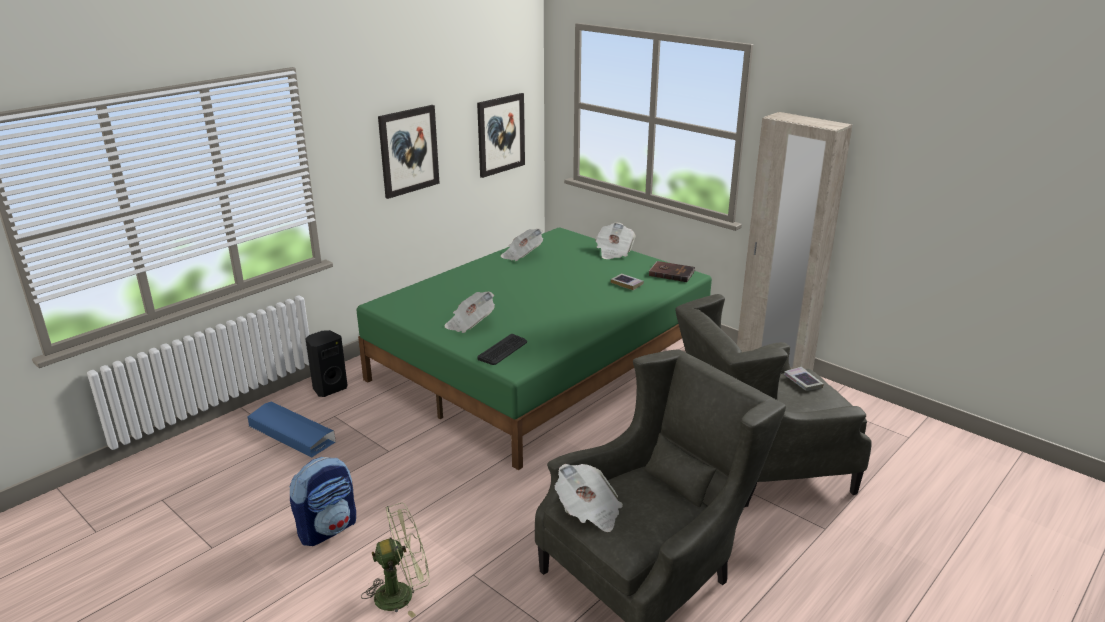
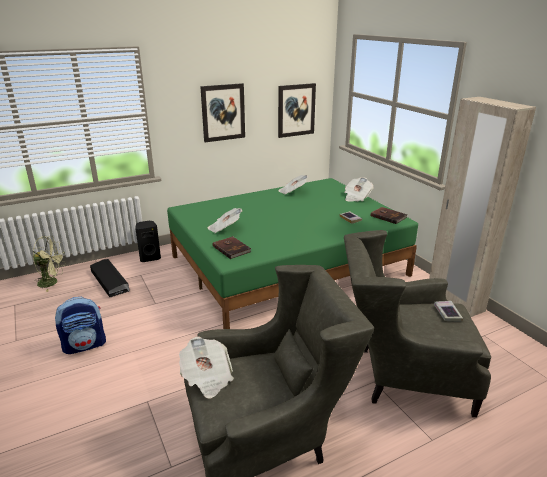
camera: 20 degrees right, 0 degrees up
blue storage box [248,402,336,457] -> black storage box [90,259,129,297]
green fan [361,502,430,618] -> green fan moved to [32,236,66,292]
keyboard [477,334,527,365] -> brown book [213,236,251,259]

